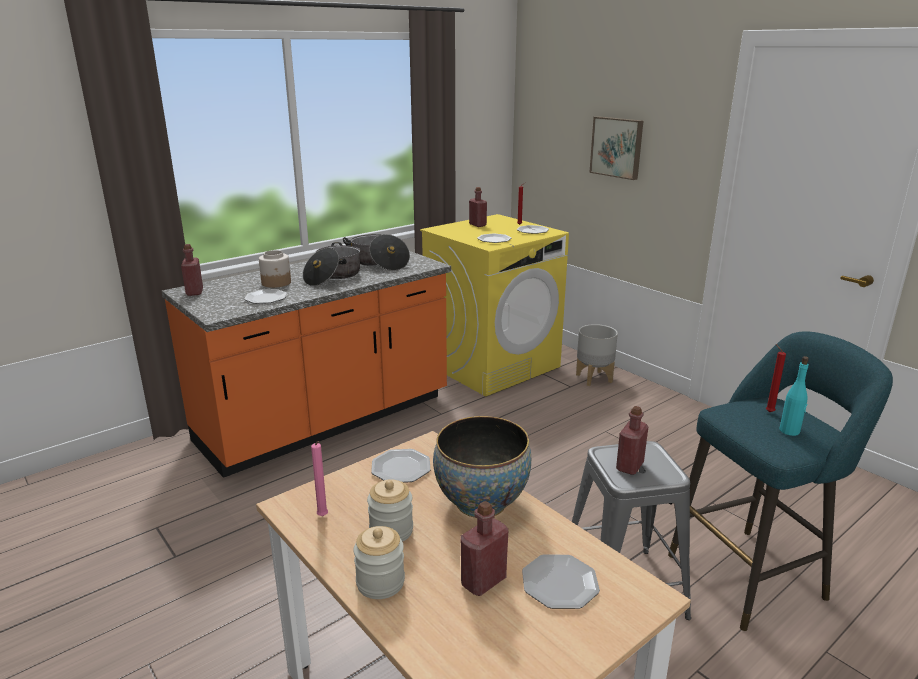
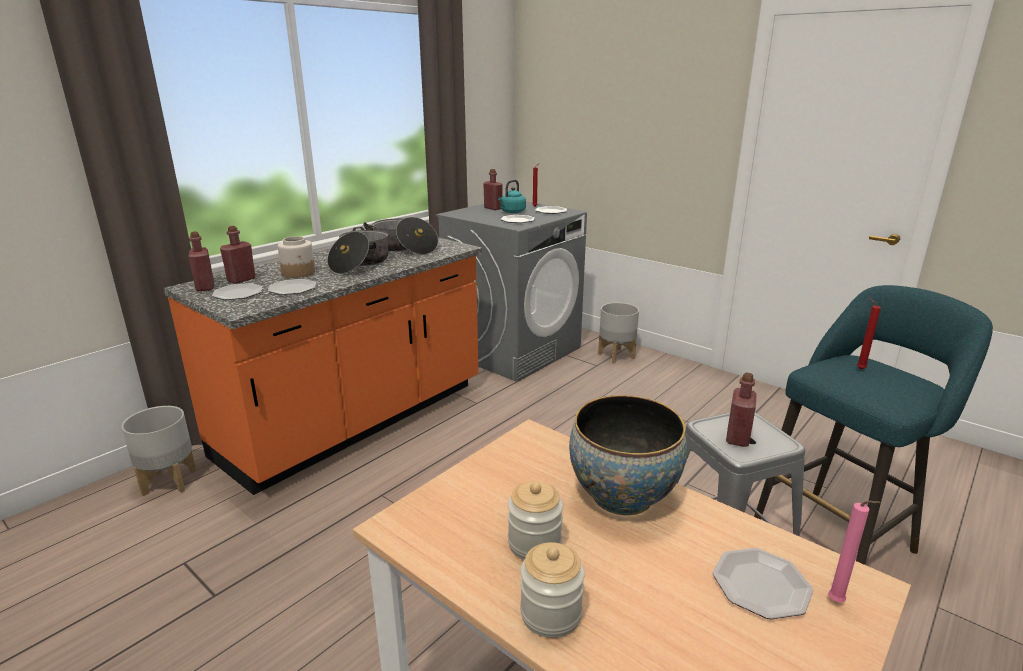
camera: 10 degrees left, 0 degrees up
pink candle [311,441,328,516] -> pink candle moved to [828,501,881,602]
plate [371,449,431,483] -> plate moved to [212,283,263,300]
yellow washing machine [420,214,569,396] -> grey washing machine [436,202,587,382]
red bottle [460,501,508,596] -> red bottle moved to [220,226,256,284]
picture [589,116,643,180] -> none
turquoise bottle [780,356,809,436] -> none
none -> grey planter [121,406,196,496]
none -> turquoise kettle [498,180,526,213]

